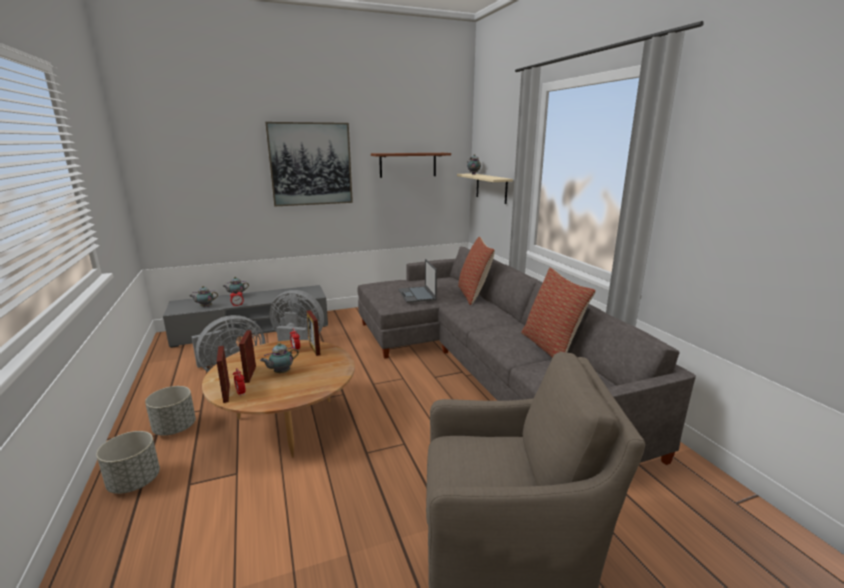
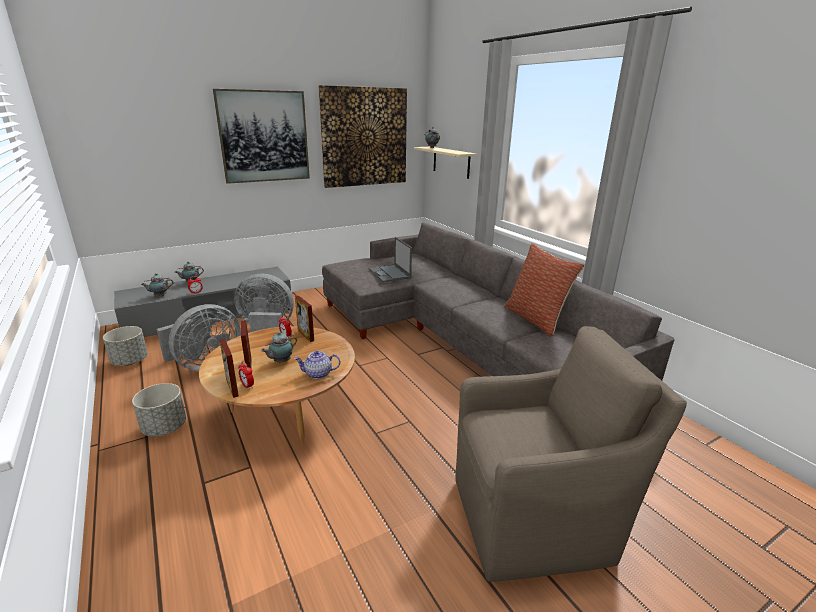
camera: 10 degrees left, 5 degrees up
grey planter [96,431,160,494] -> grey planter moved to [103,326,148,366]
brown shelf [371,153,451,178] -> picture [318,85,407,188]
pillow [458,237,495,305] -> none
none -> teapot [294,350,340,379]

